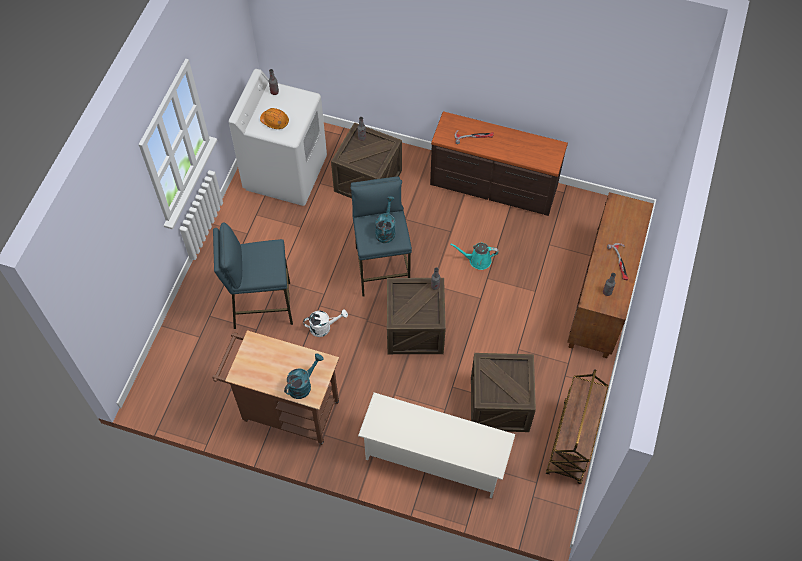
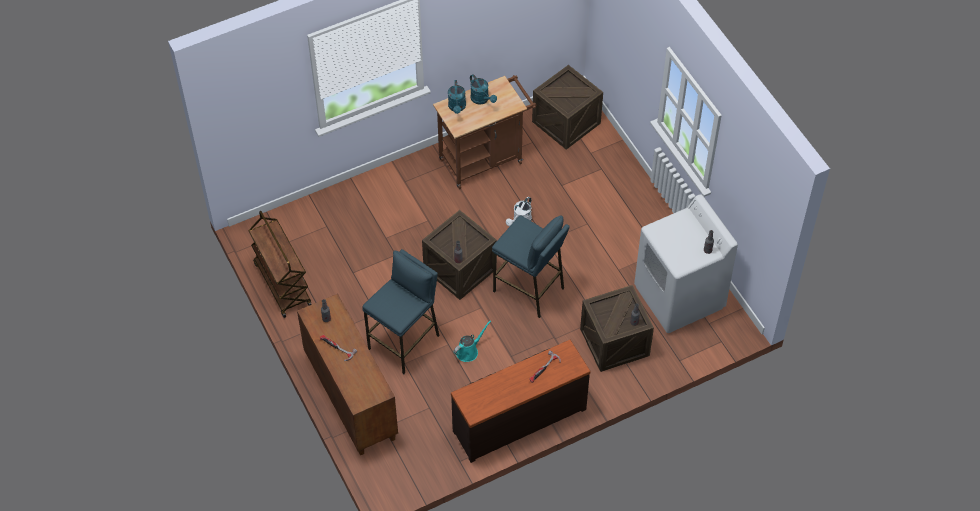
camera: 135 degrees right, 5 degrees down
blue stool [213,222,293,329] -> blue stool moved to [362,249,440,374]
orange hard hat [260,108,289,129] -> none
white shoe rack [358,393,515,498] -> none
turquoise watering can [375,196,395,243] -> turquoise watering can moved to [470,74,497,105]
crate [471,353,536,432] -> crate moved to [532,65,603,150]

